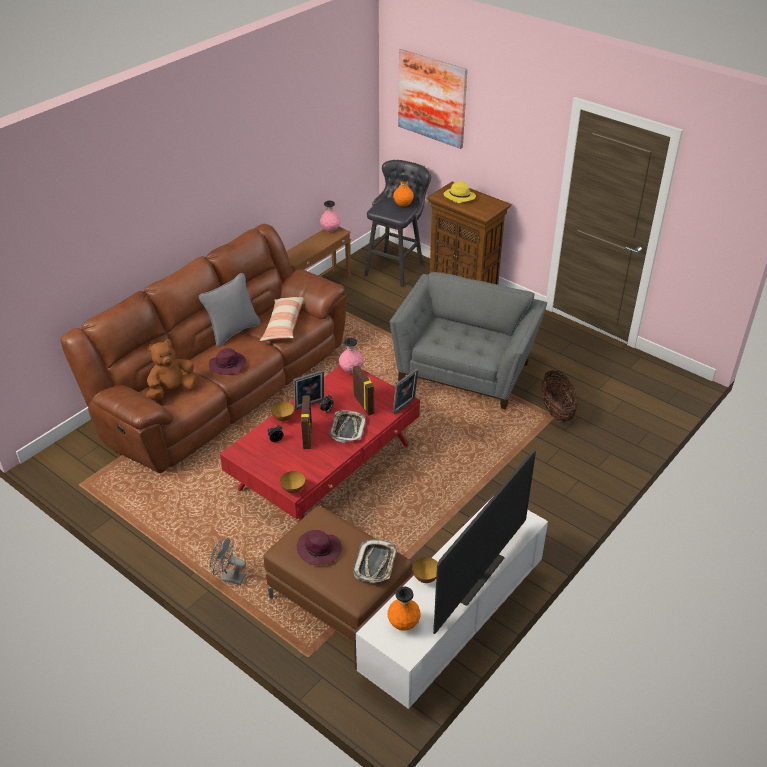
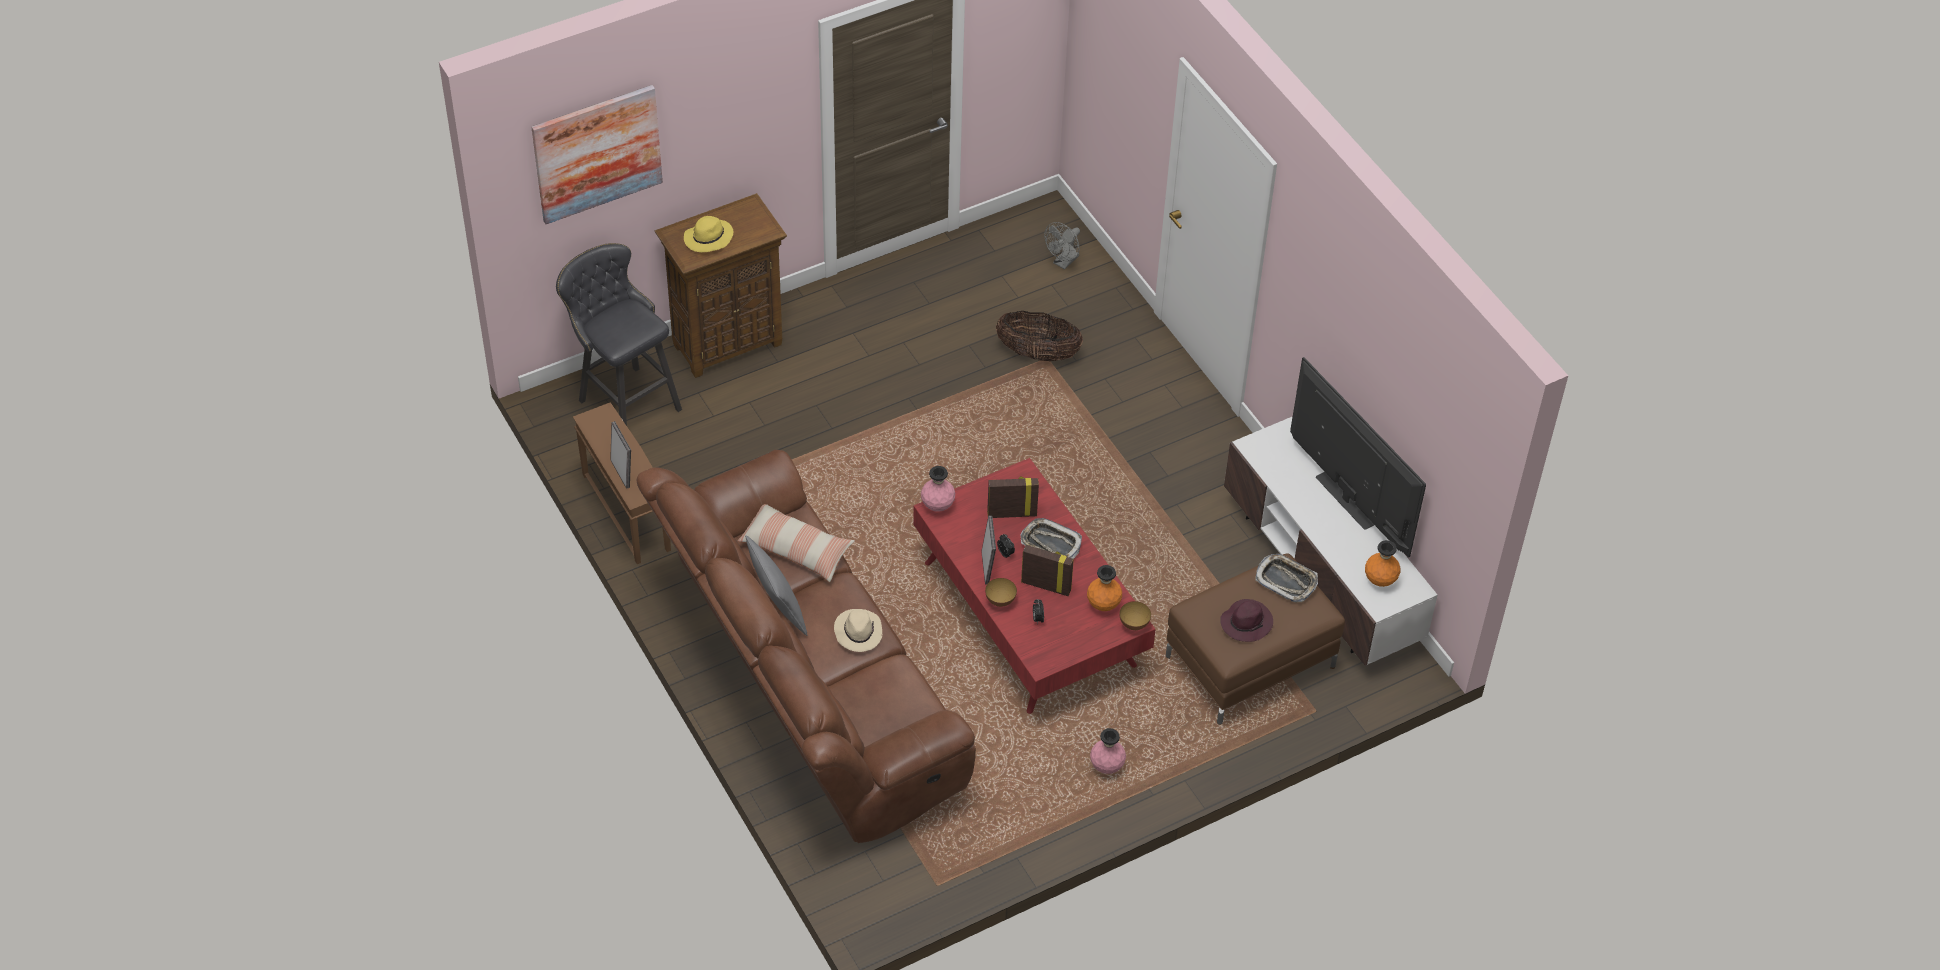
camera: 70 degrees left, 10 degrees up
brown plush toy [146,339,198,401] -> none
purple hat [209,348,246,375] -> beige hat [834,609,882,652]
grey fan [210,538,246,585] -> grey fan moved to [1044,222,1080,270]
pink vase [320,201,340,232] -> pink vase moved to [1090,728,1126,774]
grey armchair [390,272,547,410] -> none
orange vase [393,175,414,206] -> orange vase moved to [1087,565,1122,611]
picture frame [393,368,419,414] -> picture frame moved to [610,421,631,489]
bowl [412,557,438,583] -> none

